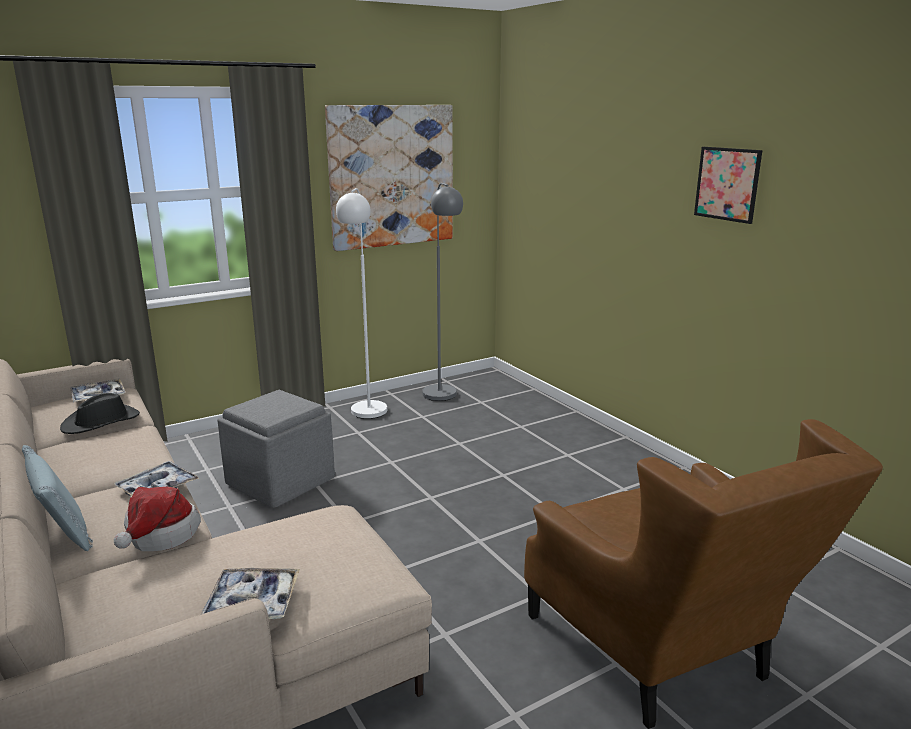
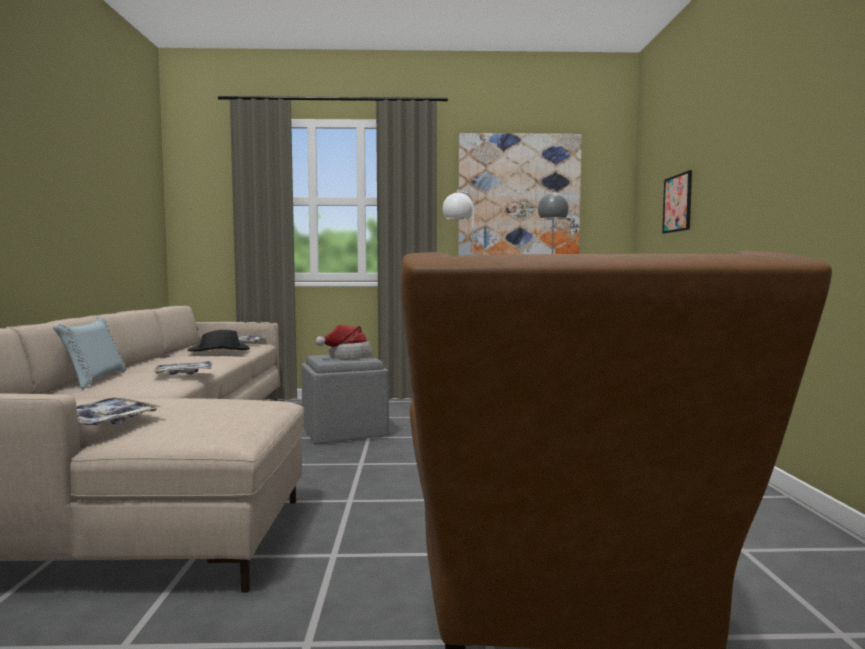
camera: 30 degrees right, 15 degrees down
hat [114,487,201,551] -> hat moved to [315,325,372,359]
picture [694,147,762,224] -> picture moved to [662,170,692,233]

